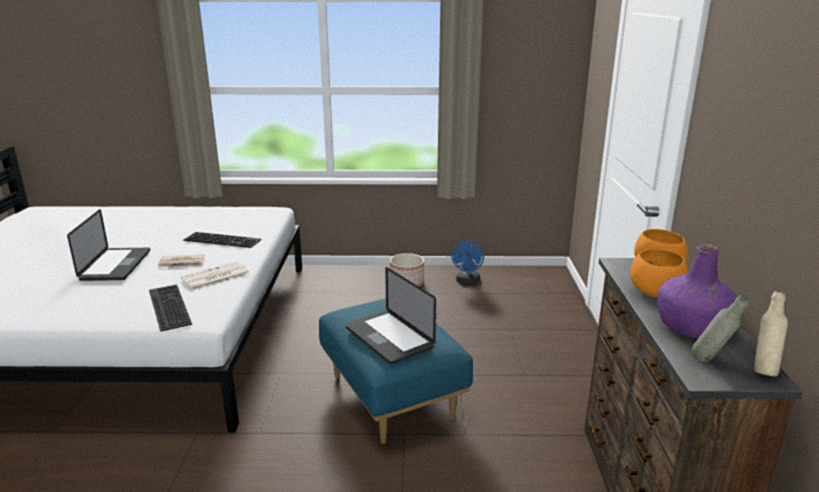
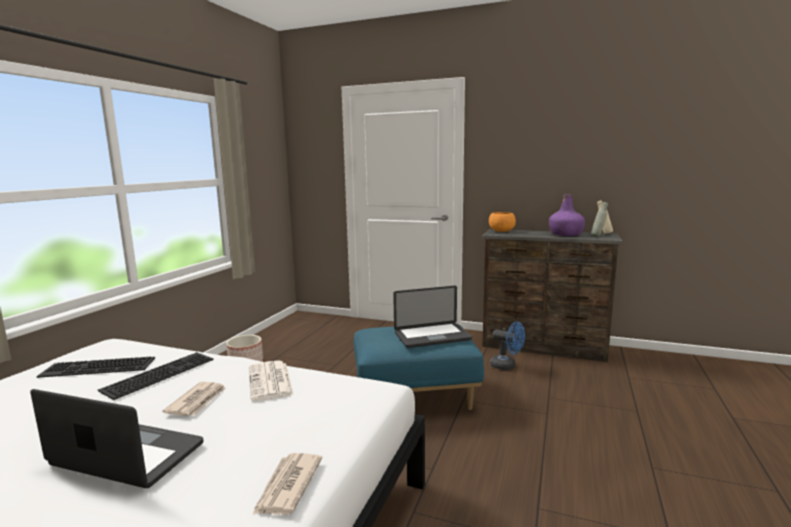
camera: 70 degrees left, 10 degrees down
keyboard [149,285,192,331] -> keyboard moved to [37,357,155,378]
blue fan [451,241,484,285] -> blue fan moved to [490,322,525,370]
orange bowl [630,249,689,297] -> none
none -> newspaper [252,453,322,515]

